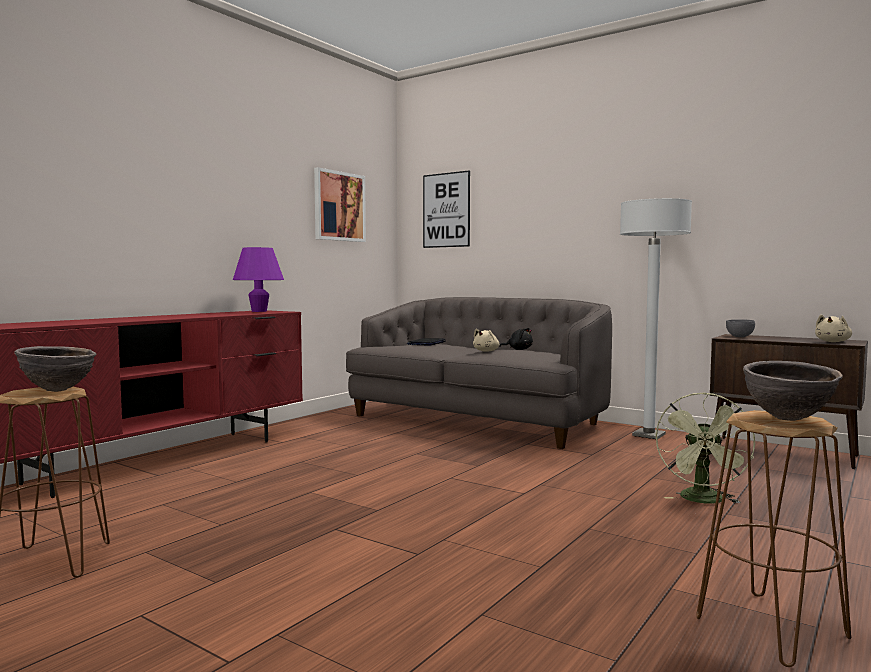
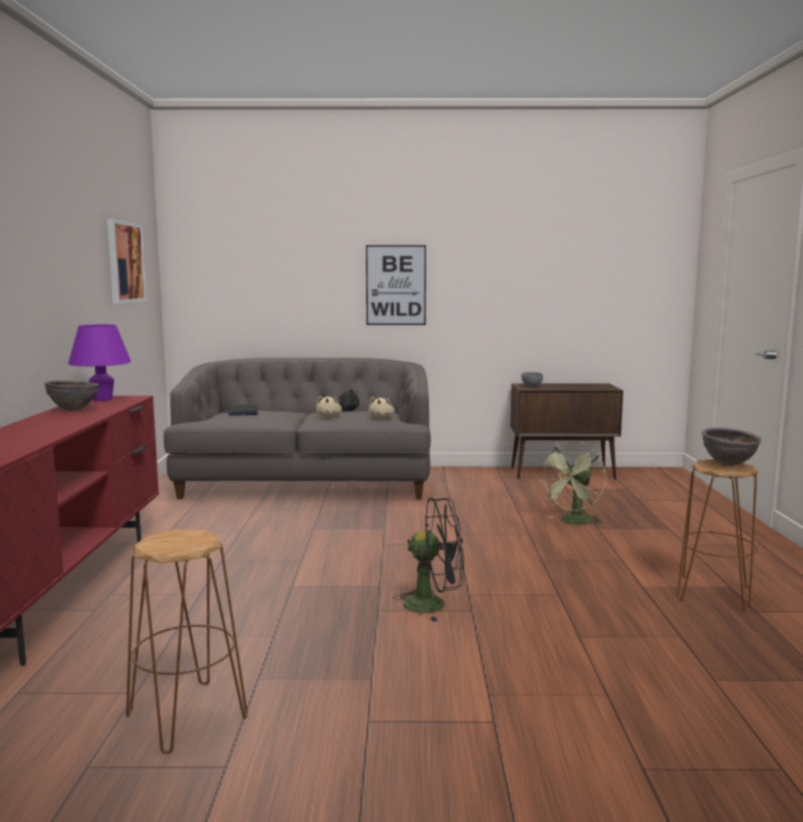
camera: 35 degrees left, 5 degrees up
brown bowl [14,346,97,392] -> brown bowl moved to [44,380,99,411]
picture [423,170,470,248] -> picture moved to [366,245,426,325]
white floor lamp [620,198,692,439] -> none
green fan [655,392,755,504] -> green fan turned 60 degrees clockwise [538,441,606,527]
beige plush toy [815,314,852,342] -> beige plush toy moved to [369,397,395,419]
none -> black fan [393,498,464,622]

